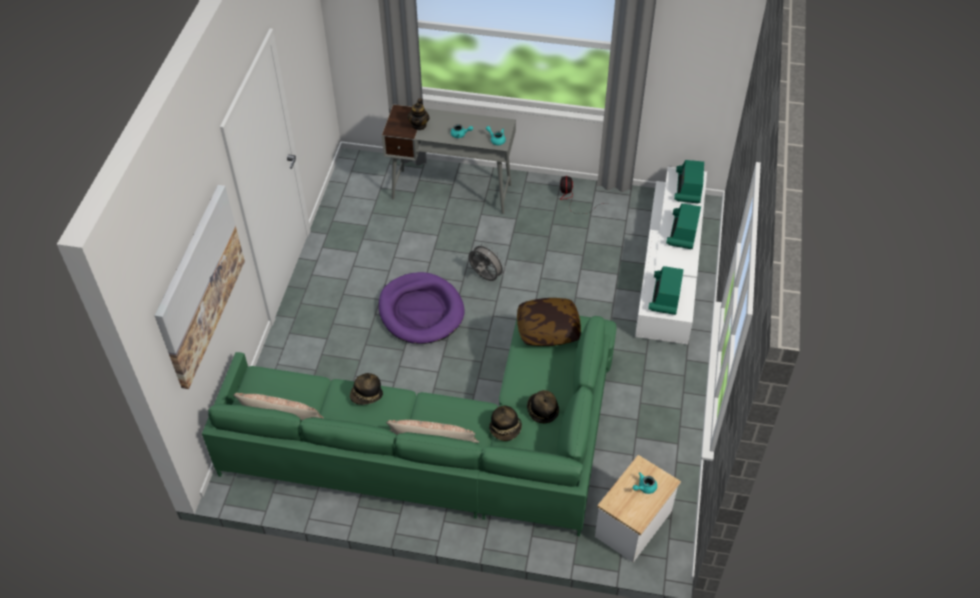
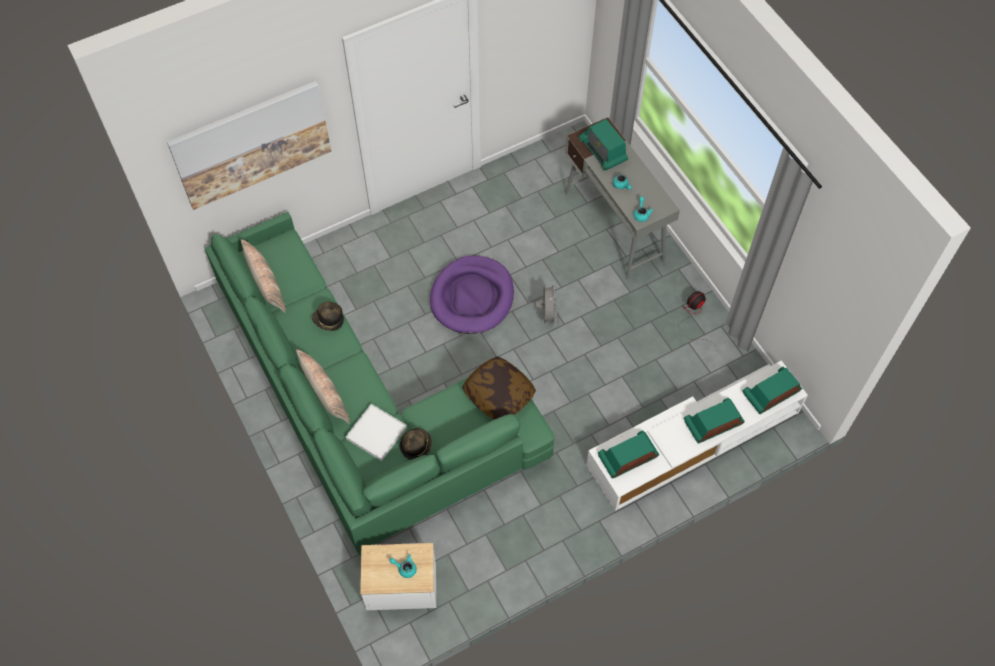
camera: 50 degrees right, 10 degrees up
teapot [407,98,430,130] -> radio [578,119,628,171]
hat [489,406,522,441] -> white tray [346,404,407,461]

